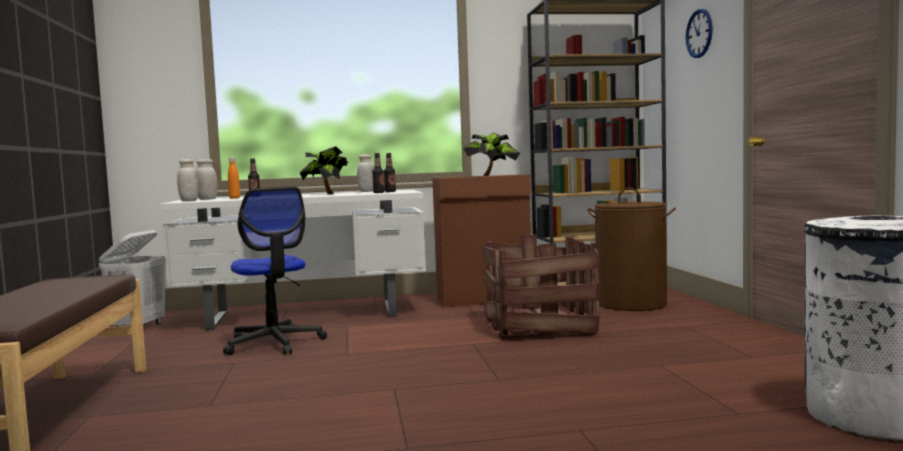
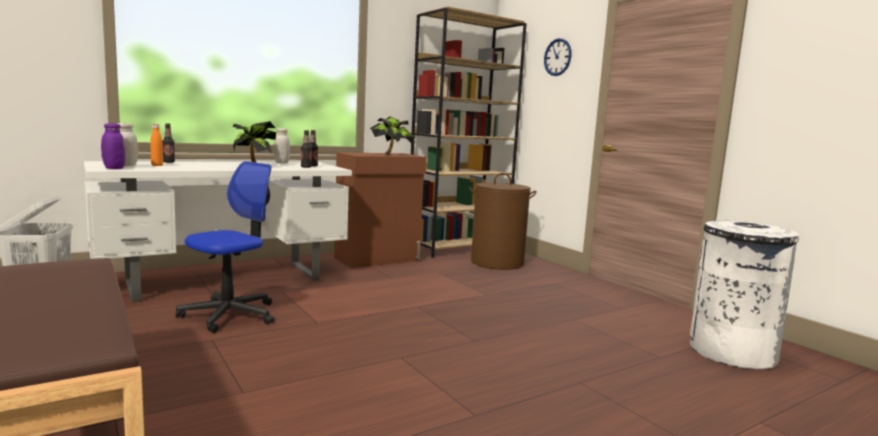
camera: 25 degrees left, 5 degrees up
white jar [177,159,198,201] -> purple jar [101,123,125,169]
office chair [223,187,327,355] -> office chair turned 90 degrees counterclockwise [176,161,274,333]
crate [482,234,600,341] -> none

